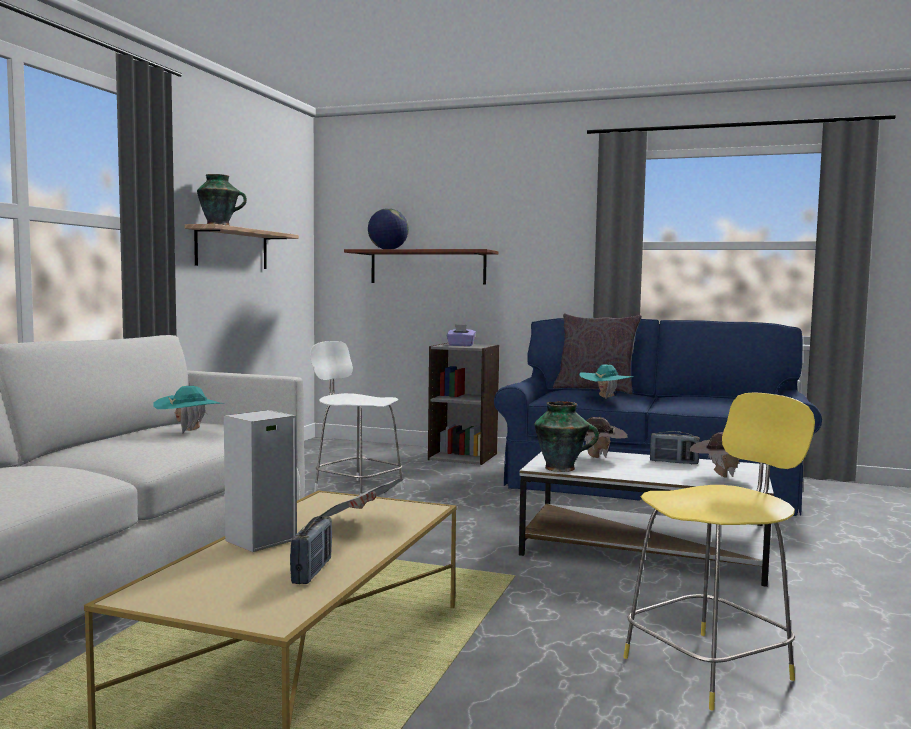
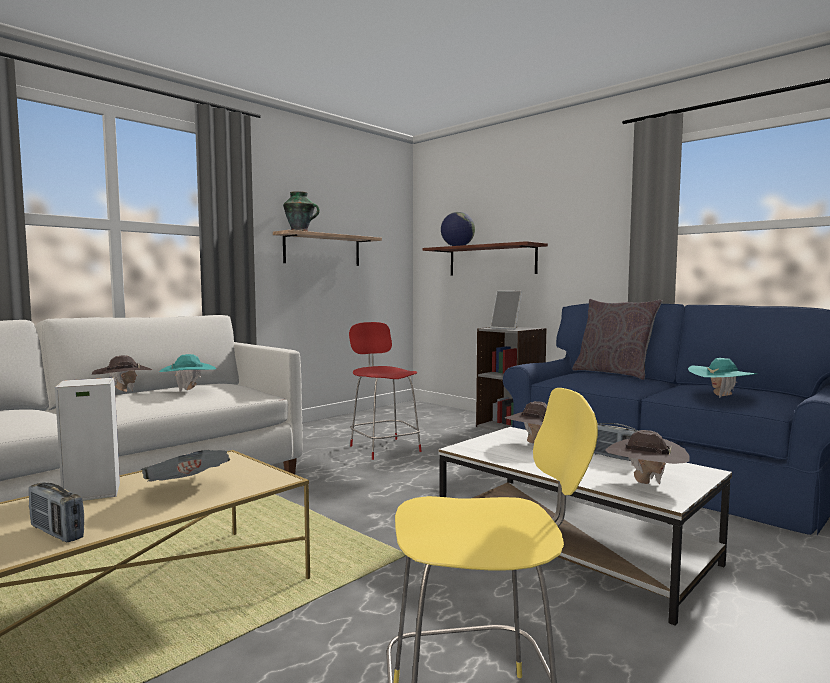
camera: 25 degrees right, 0 degrees up
radio [290,516,332,584] -> radio turned 90 degrees clockwise [29,482,84,542]
white stool [310,341,404,495] -> red stool [349,322,422,460]
purple tissue box [447,324,476,346] -> picture frame [490,290,522,329]
vase [534,401,599,472] -> none
turquoise hat [579,364,634,399] -> turquoise hat moved to [688,358,758,398]
none -> brown hat [92,355,152,392]

